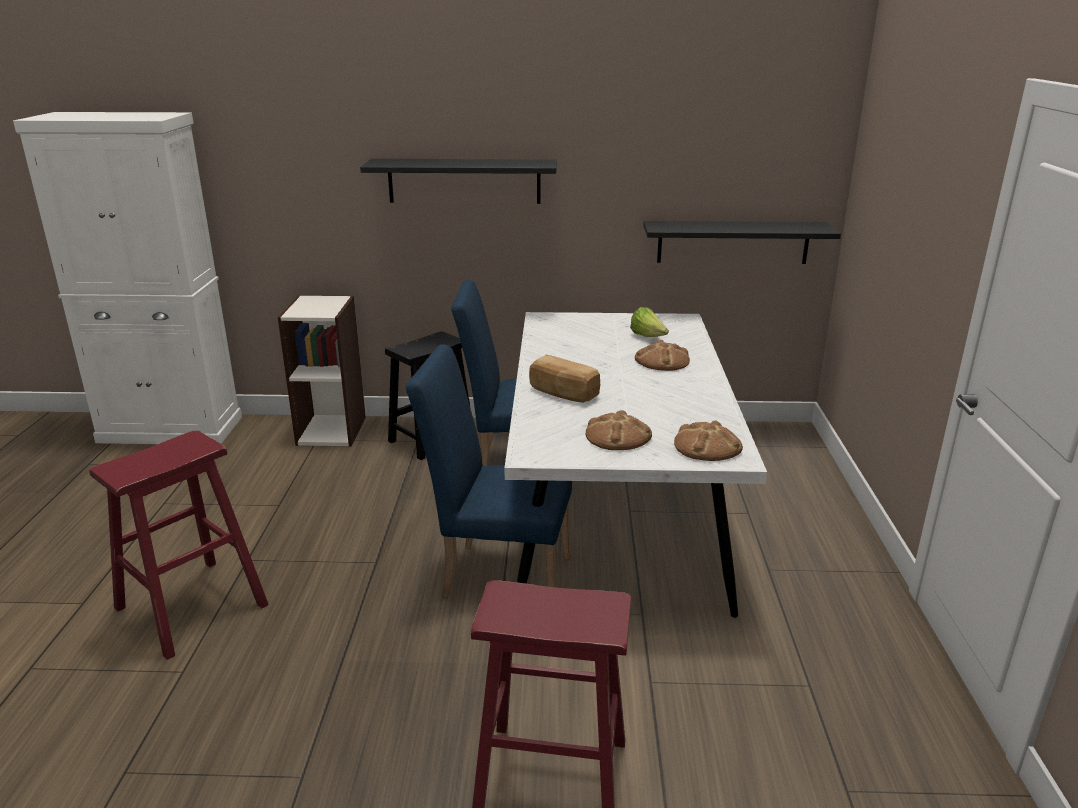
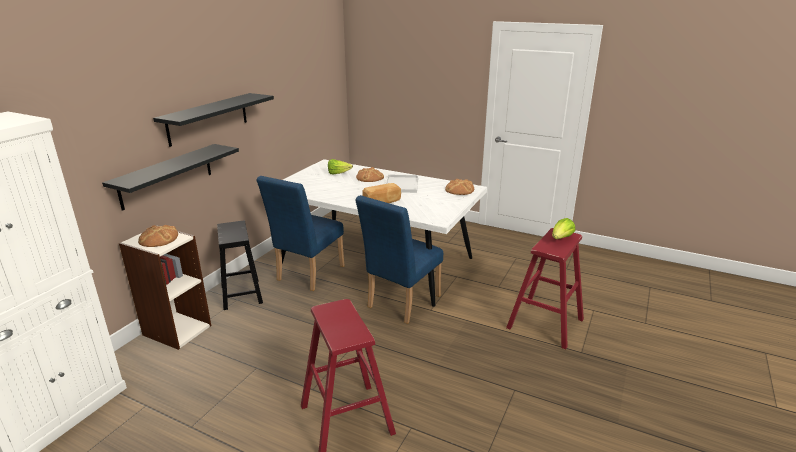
camera: 65 degrees left, 0 degrees up
bread [586,410,652,450] -> bread moved to [138,225,178,247]
black shelf [643,221,841,264] -> black shelf moved to [102,144,239,211]
none -> white tray [386,174,418,193]
none -> lettuce [552,218,575,239]

